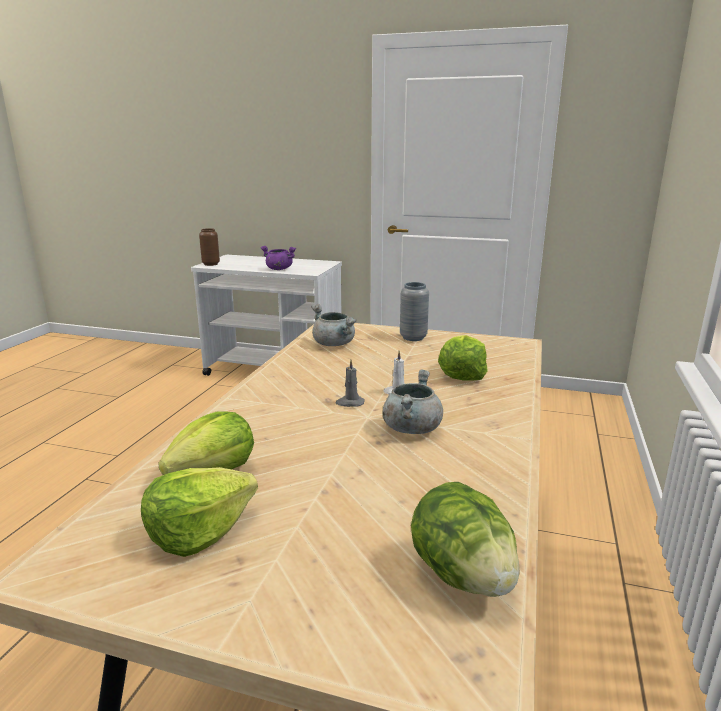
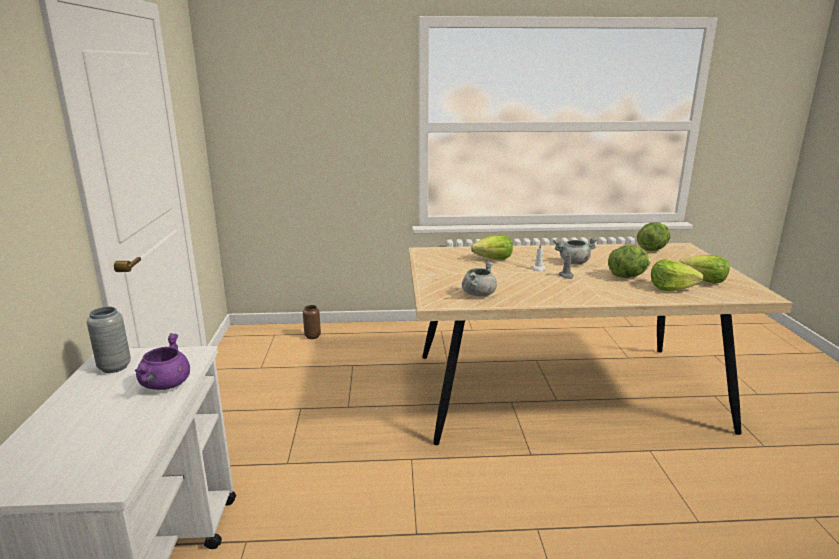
camera: 110 degrees left, 0 degrees up
brown vase [199,228,220,266] -> brown vase moved to [303,305,321,339]
grey vase [400,282,429,341] -> grey vase moved to [87,307,131,373]
none -> lettuce [608,246,651,278]

